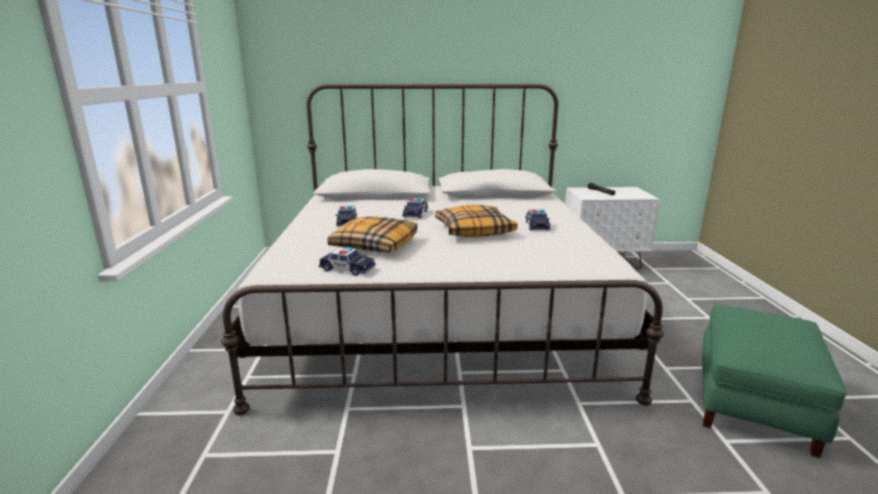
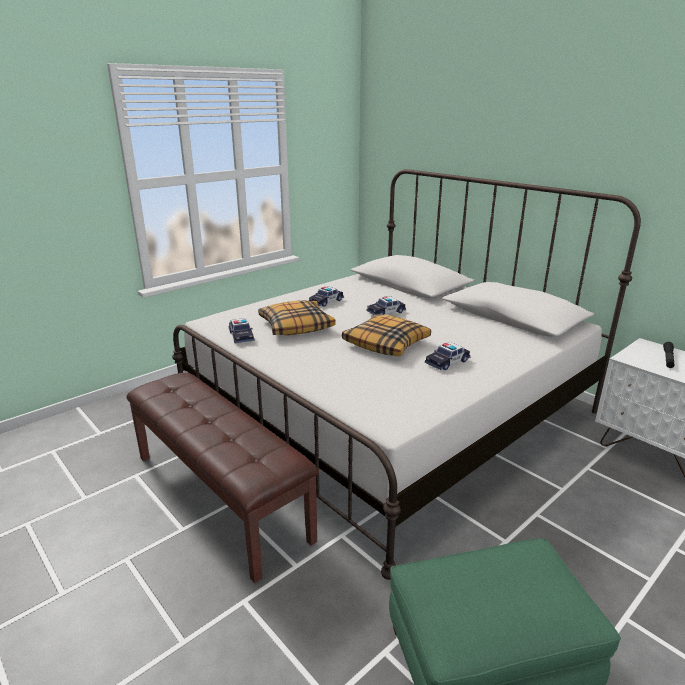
camera: 50 degrees right, 5 degrees up
none -> brown bench [127,372,319,583]

